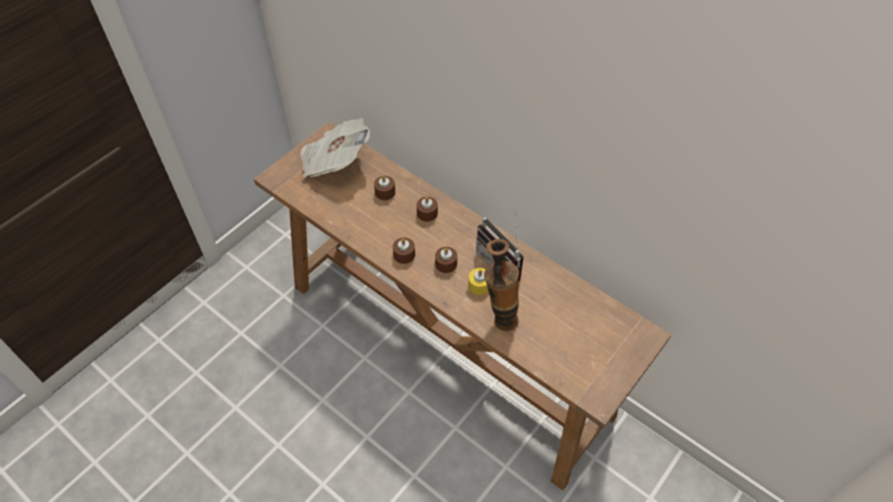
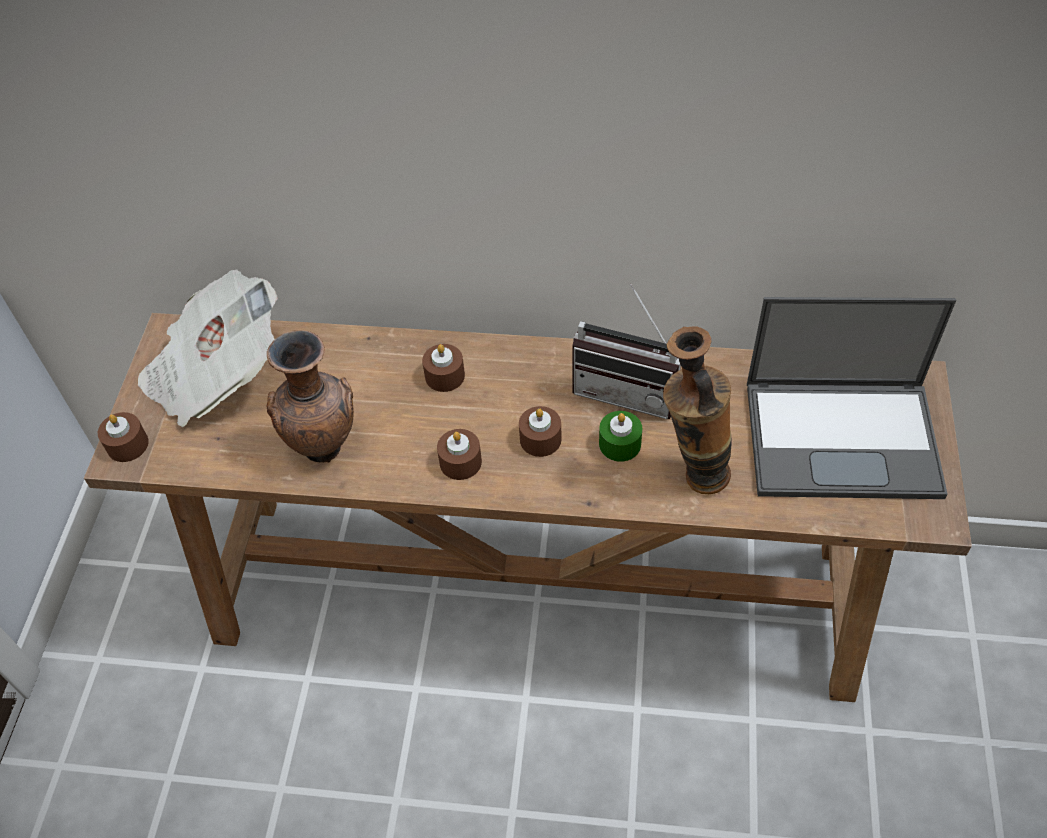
camera: 30 degrees left, 0 degrees up
brown candle [374,175,395,200] -> brown candle moved to [98,412,149,462]
yellow candle [468,268,488,295] -> green candle [599,411,642,462]
none -> brown vase [267,330,354,463]
none -> laptop [747,297,956,499]

